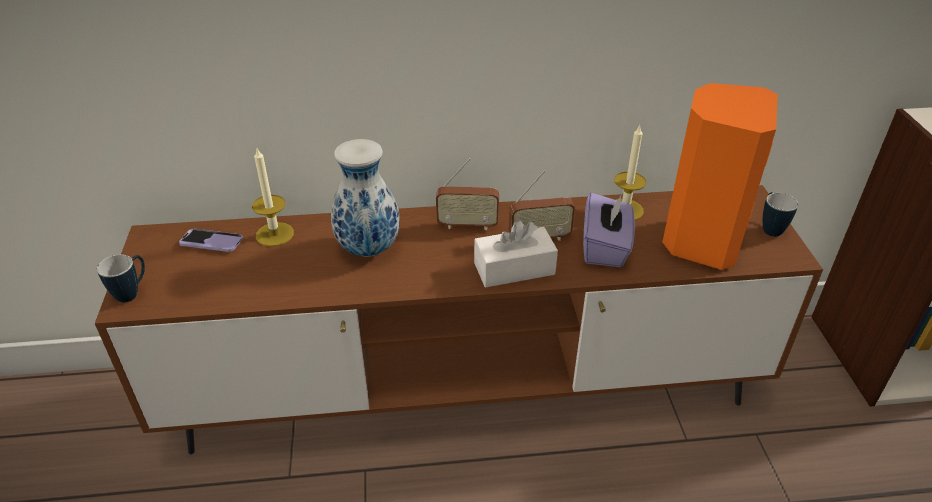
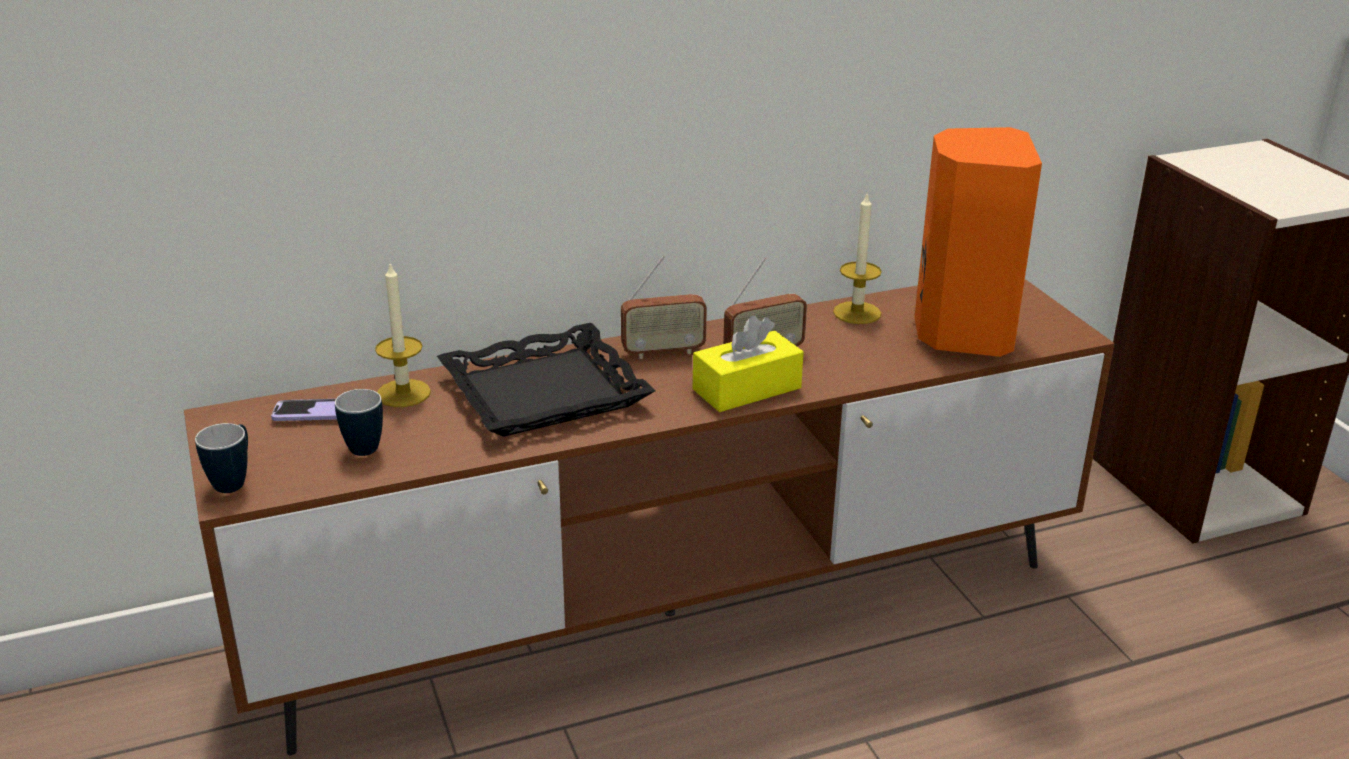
camera: 15 degrees left, 10 degrees down
vase [331,139,400,257] -> black tray [437,323,655,437]
white tissue box [474,220,558,288] -> yellow tissue box [693,316,804,412]
purple tissue box [583,193,635,267] -> none
mug [763,192,798,237] -> mug moved to [335,389,383,456]

